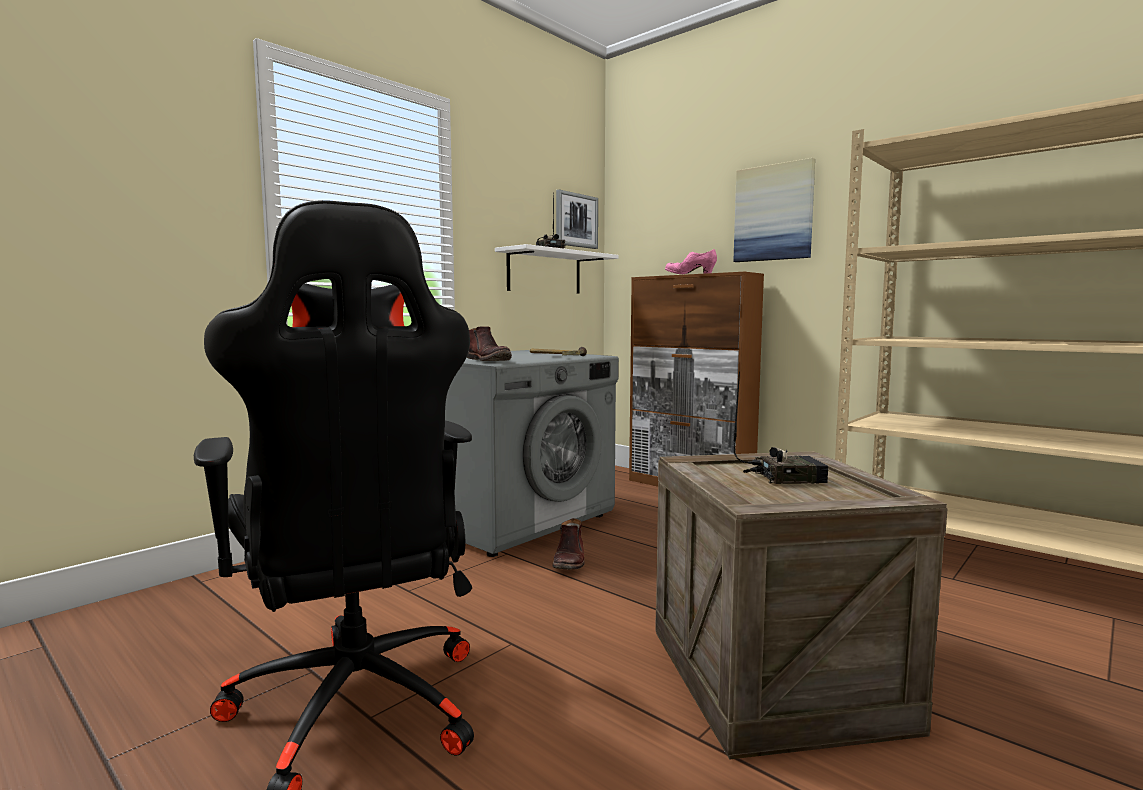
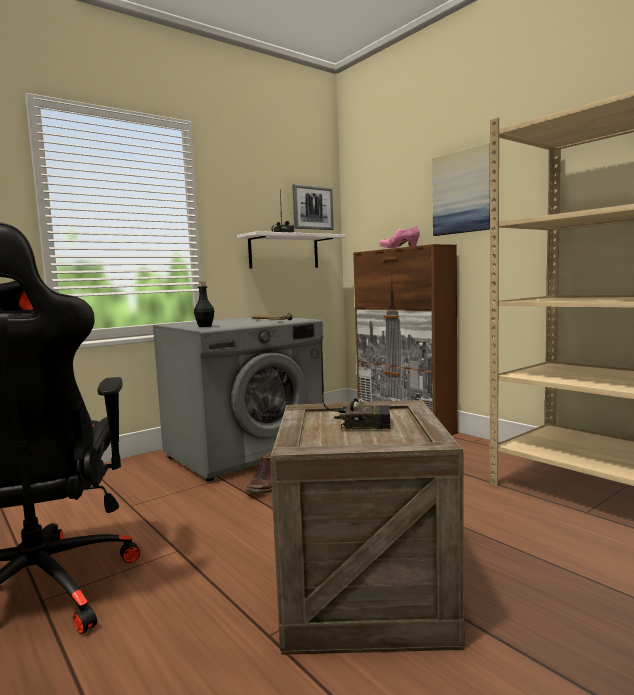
camera: 10 degrees right, 0 degrees up
brown boot [467,326,512,361] -> black bottle [194,282,214,327]

